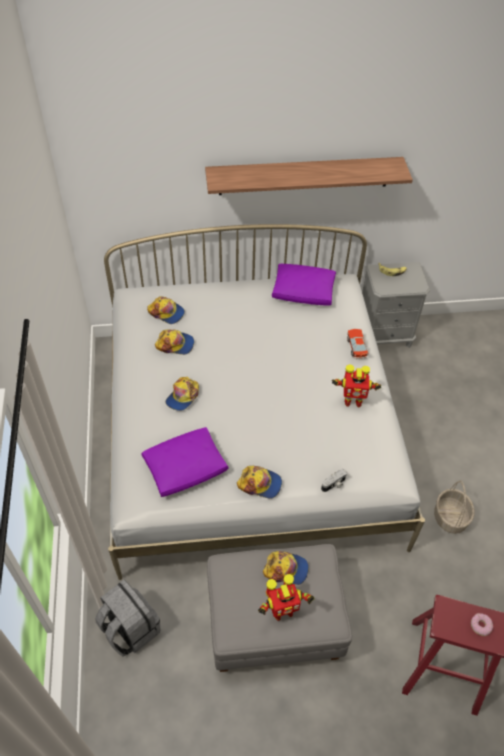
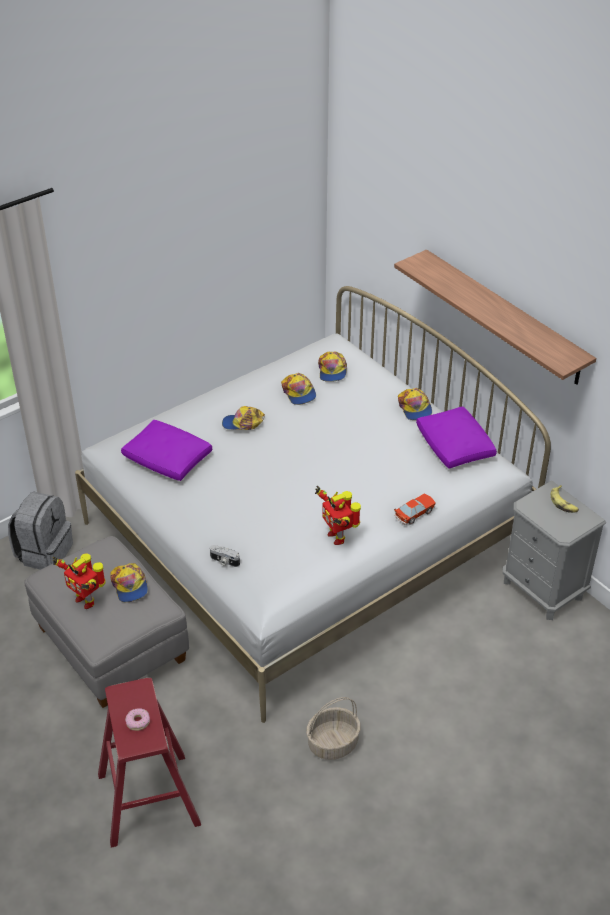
camera: 60 degrees right, 10 degrees down
cap [237,466,282,499] -> cap moved to [398,388,432,420]

